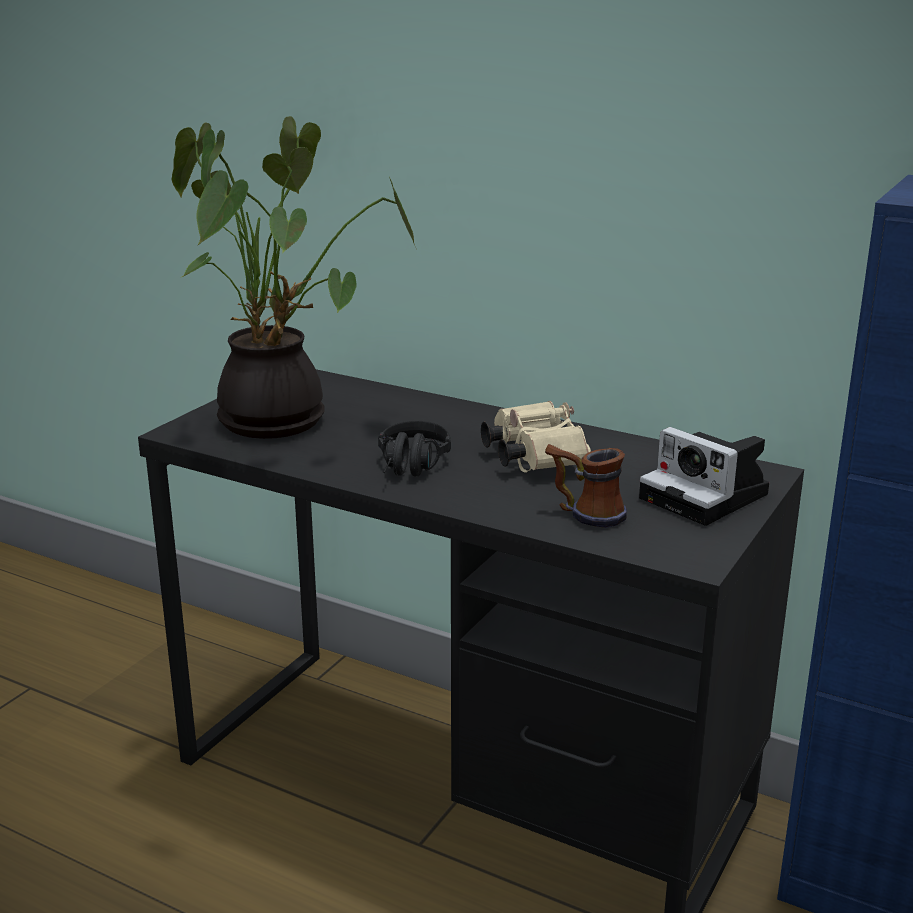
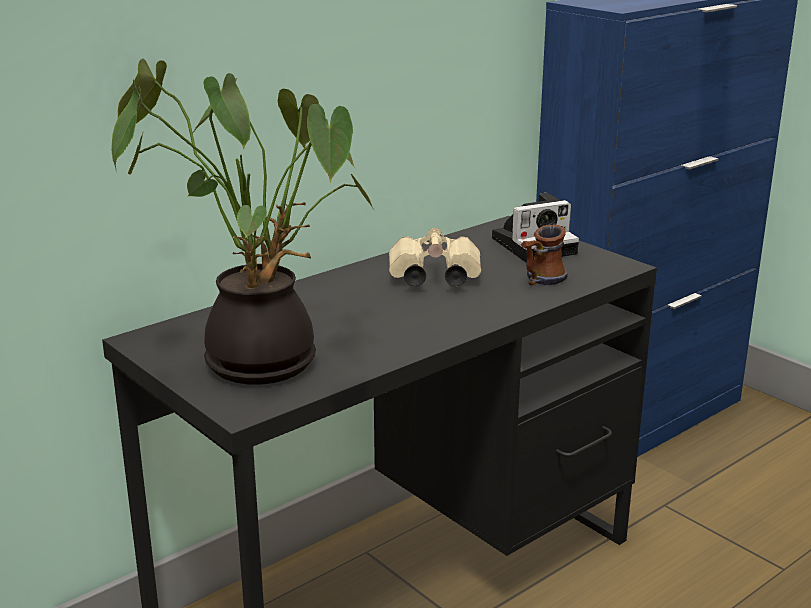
camera: 70 degrees left, 0 degrees up
black headphones [378,421,451,477] -> none

